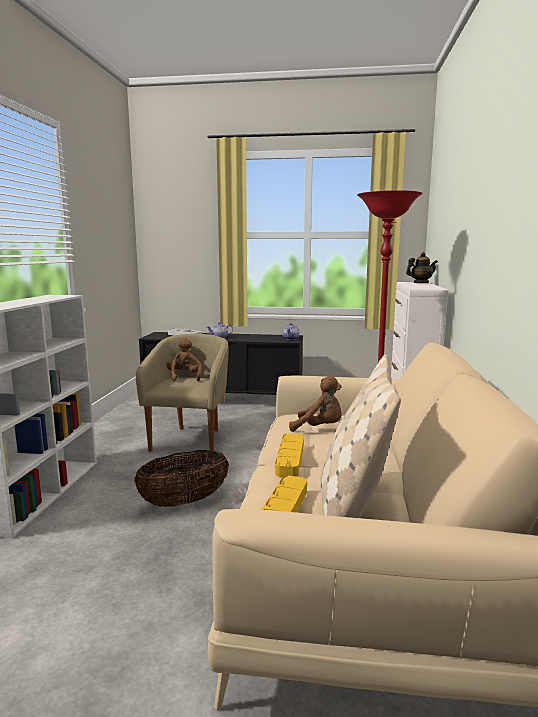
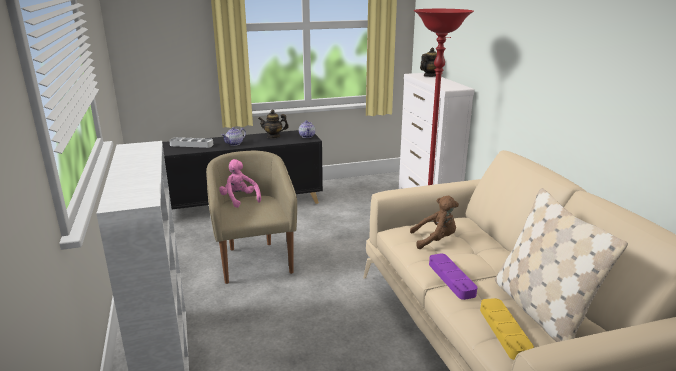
camera: 25 degrees left, 10 degrees up
basket [134,450,229,507] -> none
brown plush toy [167,338,202,381] -> pink plush toy [219,159,261,208]
yellow tray [275,434,304,477] -> purple tray [429,253,477,300]
none -> teapot [258,110,289,138]

